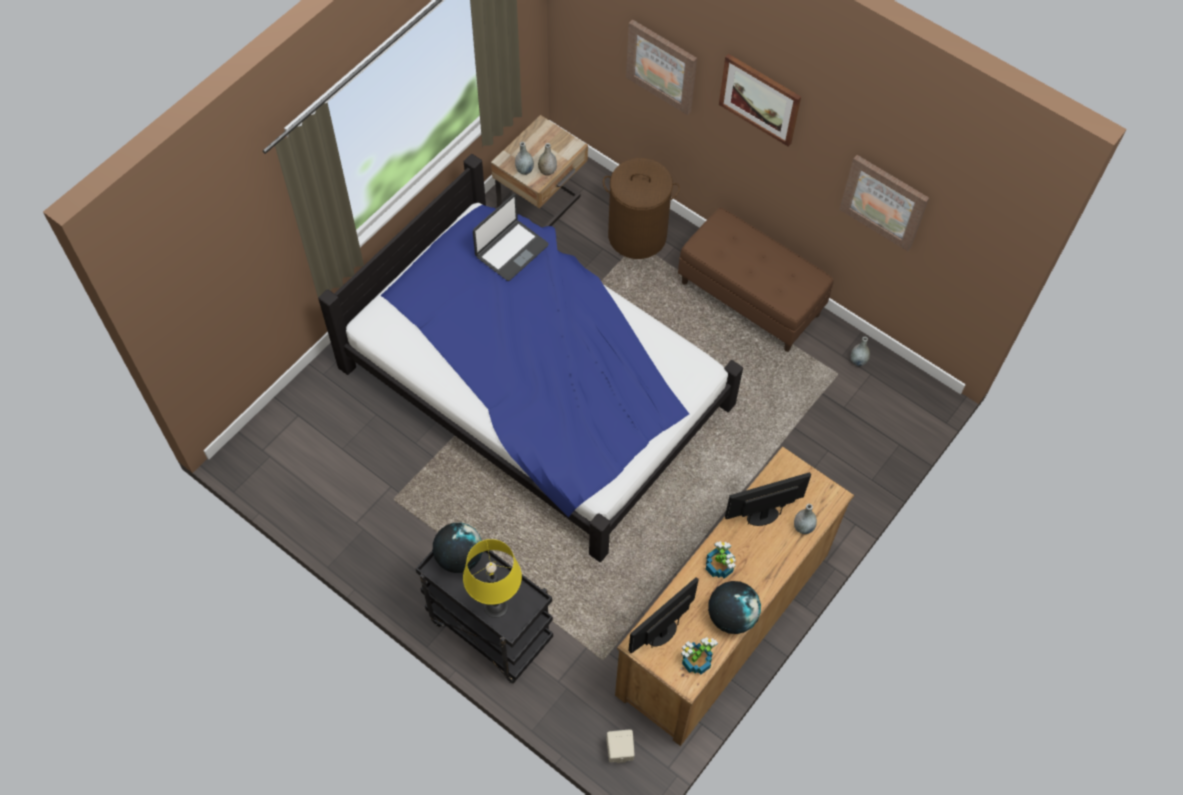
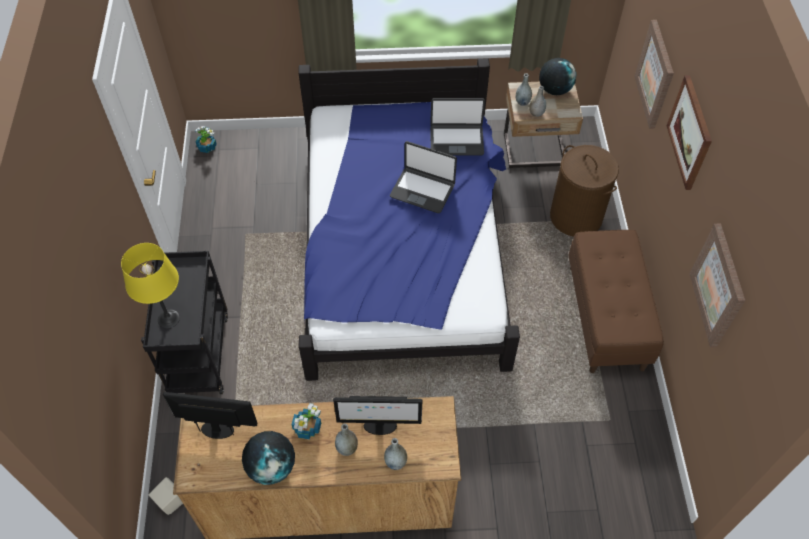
camera: 50 degrees right, 5 degrees down
globe [433,523,483,573] -> globe moved to [539,58,576,95]
potted plant [681,637,718,675] -> potted plant moved to [195,126,217,153]
monitor [725,472,811,526] -> monitor turned 150 degrees clockwise [333,396,422,435]
grey vase [851,337,870,366] -> grey vase moved to [335,424,358,456]
none -> laptop [390,141,457,213]

